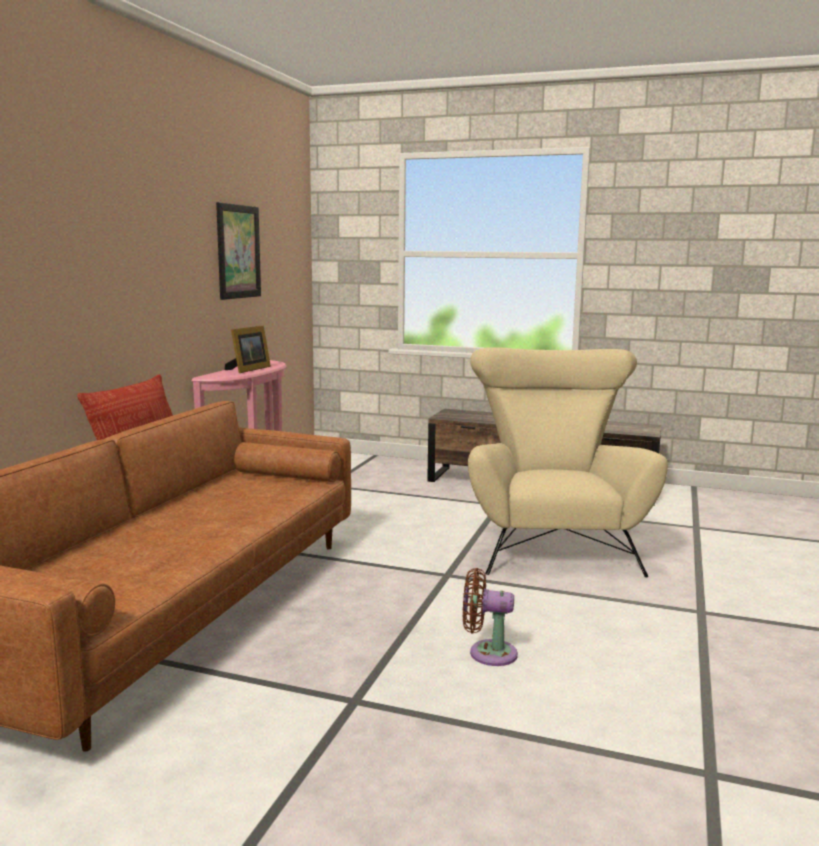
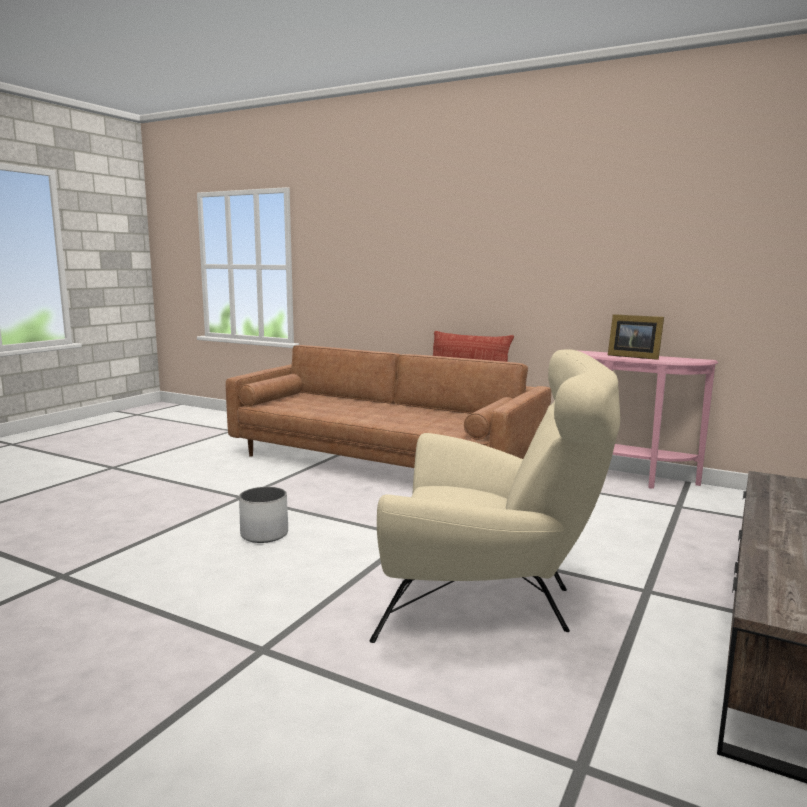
camera: 100 degrees right, 0 degrees up
picture [216,202,261,300] -> none
brown fan [463,568,518,666] -> white planter [239,487,288,543]

